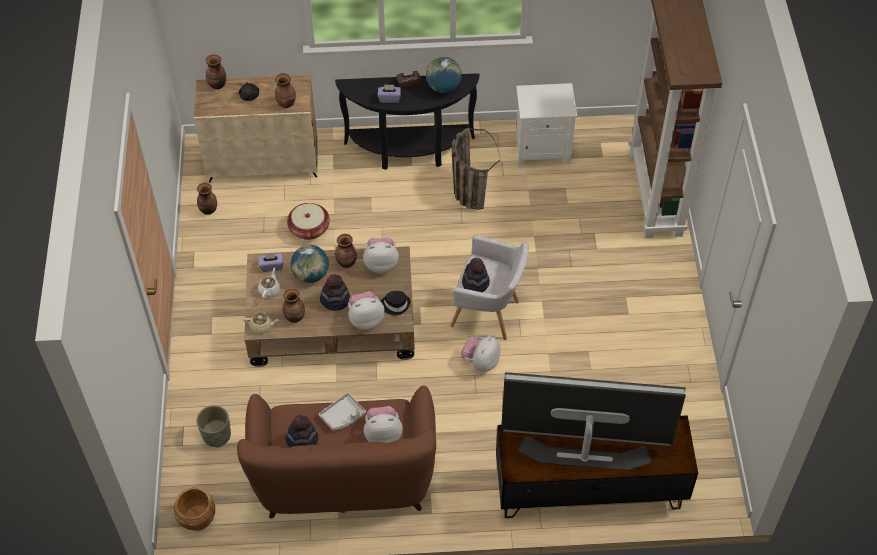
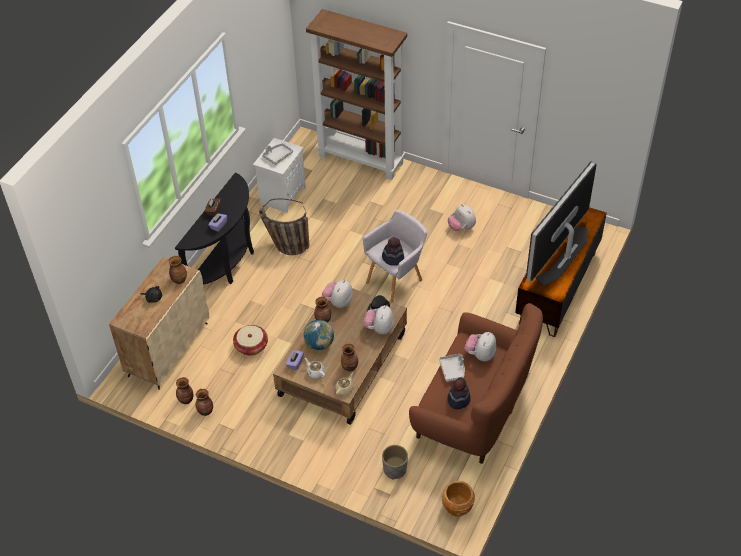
camera: 60 degrees left, 5 degrees down
vase [206,54,226,89] -> vase moved to [196,389,213,416]
hat [320,274,350,311] -> none
globe [426,57,462,93] -> none
plush toy [461,336,500,372] -> plush toy moved to [448,204,476,231]
none -> grey tray [262,143,293,165]

